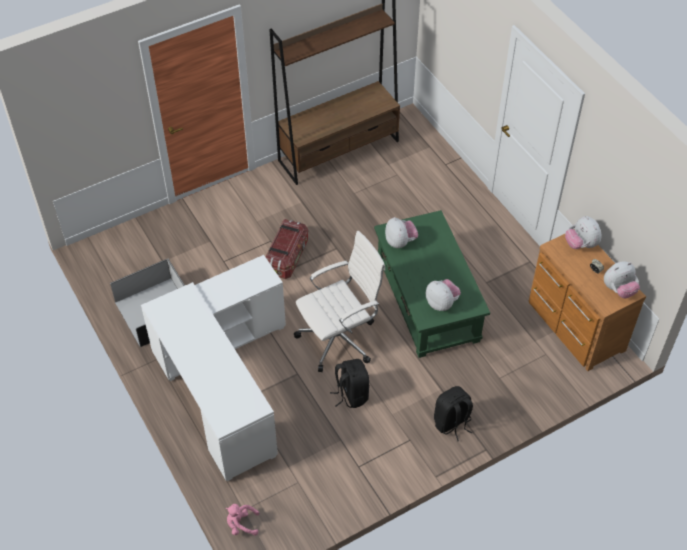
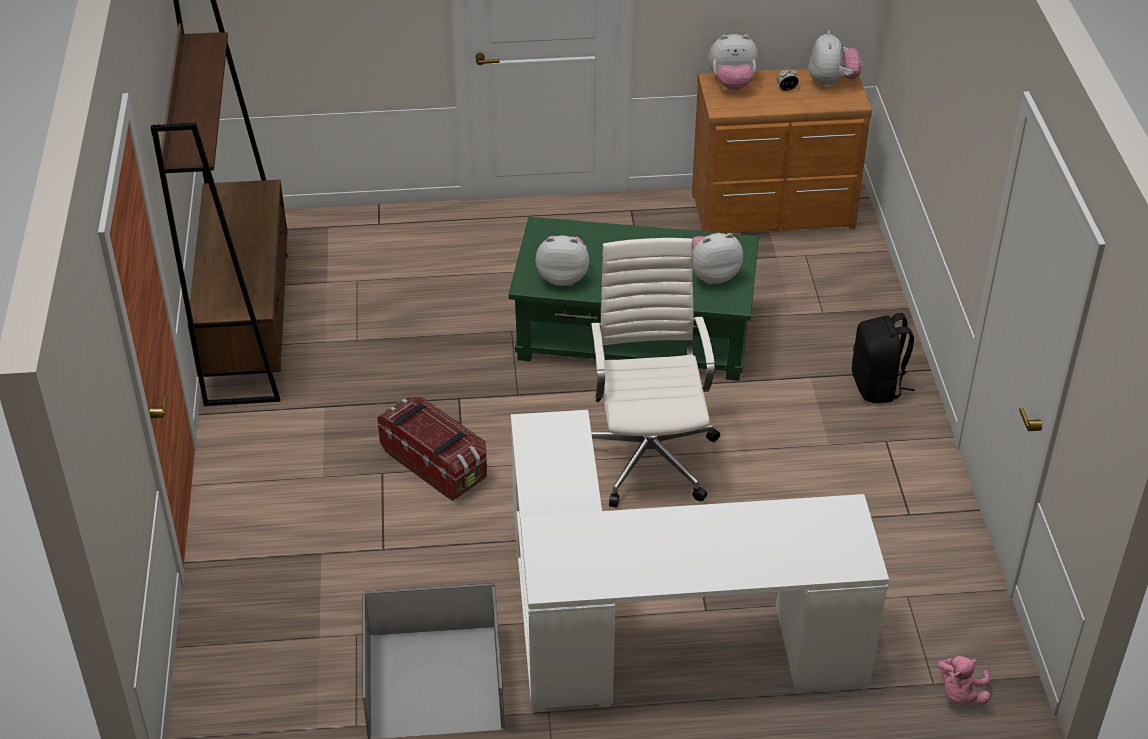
camera: 65 degrees left, 10 degrees down
black backpack [330,359,369,408] -> none

